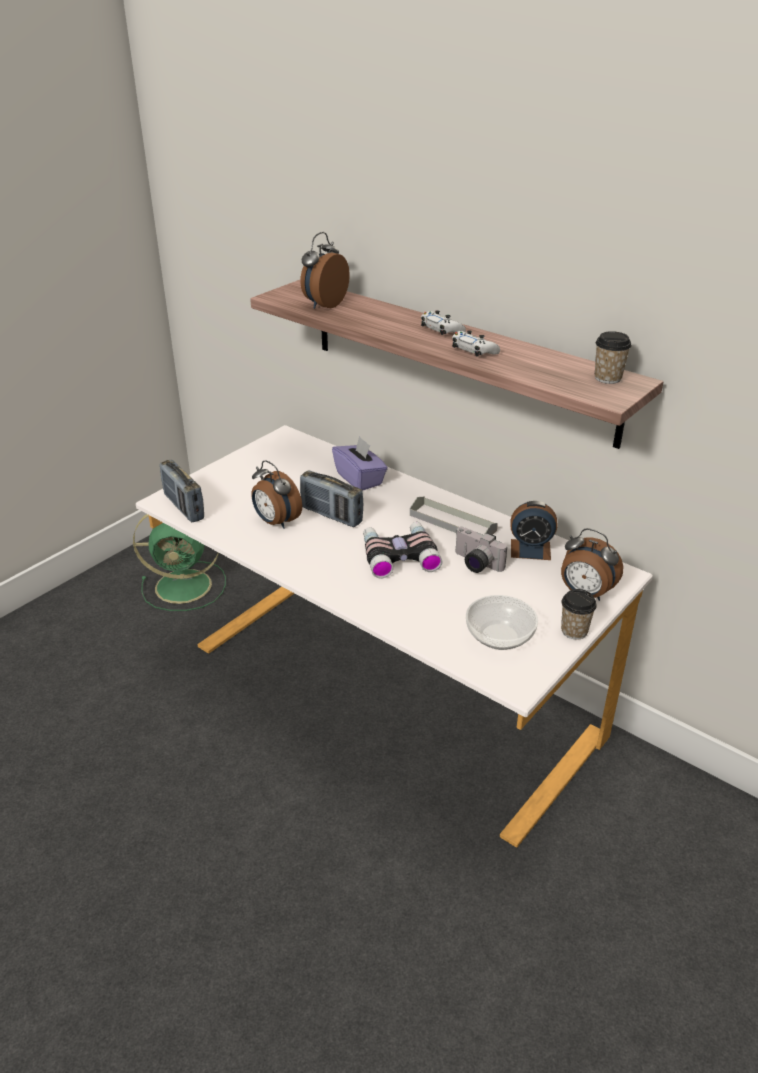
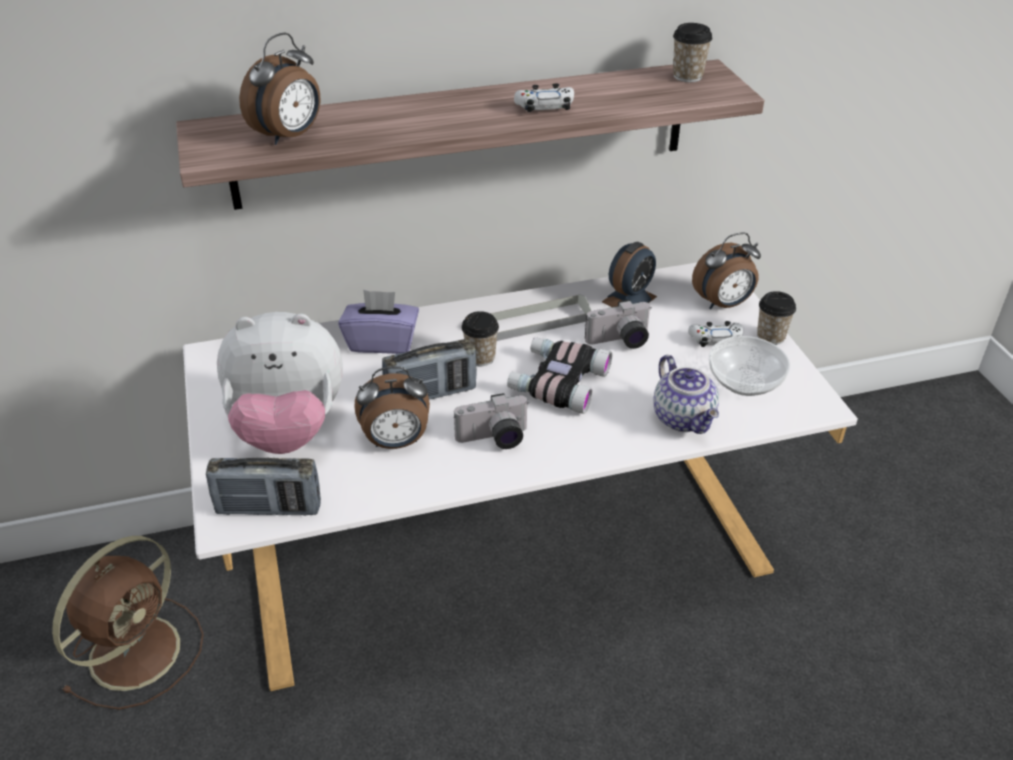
camera: 55 degrees left, 5 degrees up
green fan [133,514,226,611] -> brown fan [52,536,204,710]
alarm clock [300,232,350,309] -> alarm clock turned 120 degrees counterclockwise [239,32,320,145]
white game controller [421,310,466,335] -> white game controller moved to [688,321,743,347]
none -> plush toy [217,312,343,454]
none -> camera [454,393,529,449]
none -> cup [461,311,499,366]
none -> teapot [653,355,719,434]

